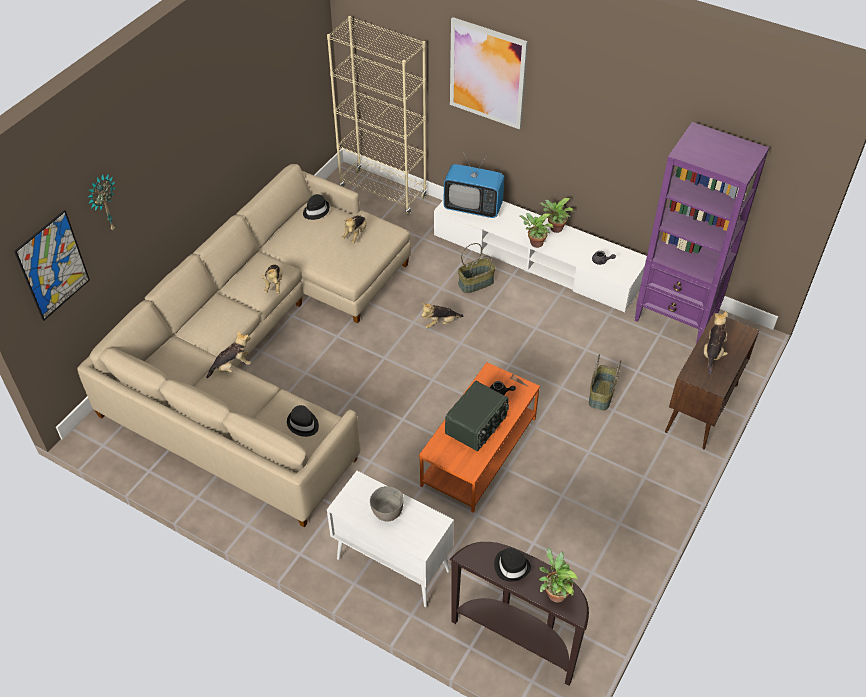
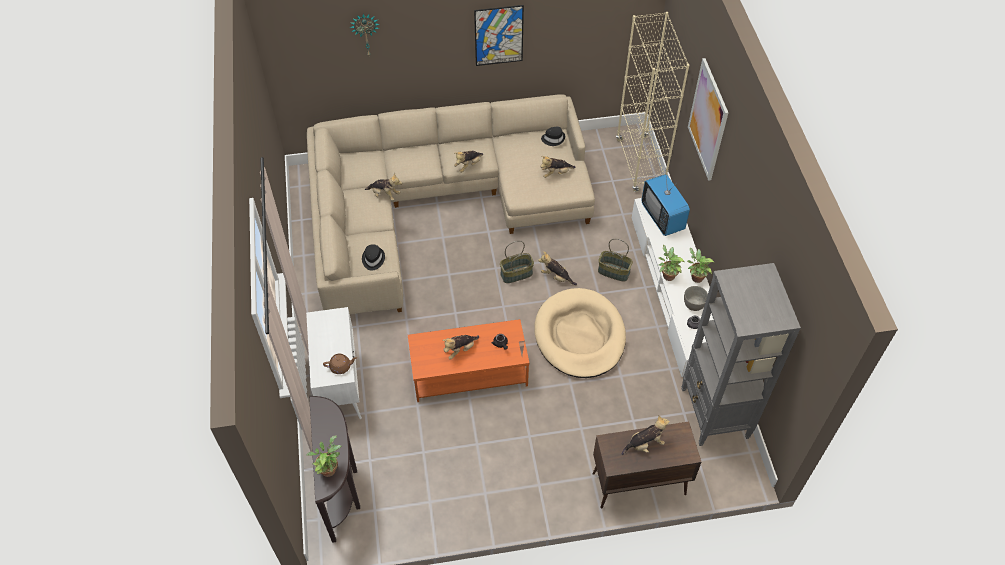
camera: 50 degrees right, 5 degrees up
picture [14,210,90,321] -> picture moved to [474,5,524,66]
grey bowl [370,486,404,522] -> grey bowl moved to [684,286,708,311]
radio [445,381,509,451] -> plush toy [443,335,479,360]
black hat [494,548,531,582] -> none
basket [589,355,621,411] -> basket moved to [500,241,534,283]
purple bookcase [635,122,769,344] -> grey bookcase [681,263,801,446]
none -> brown teapot [323,354,357,374]
none -> beige dog bed [534,288,626,378]

